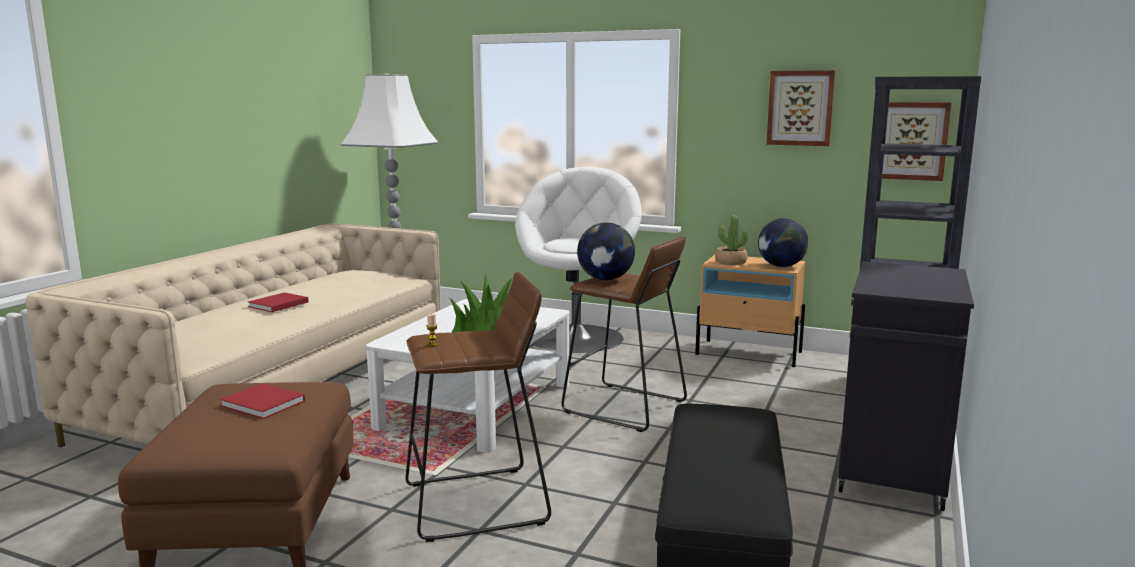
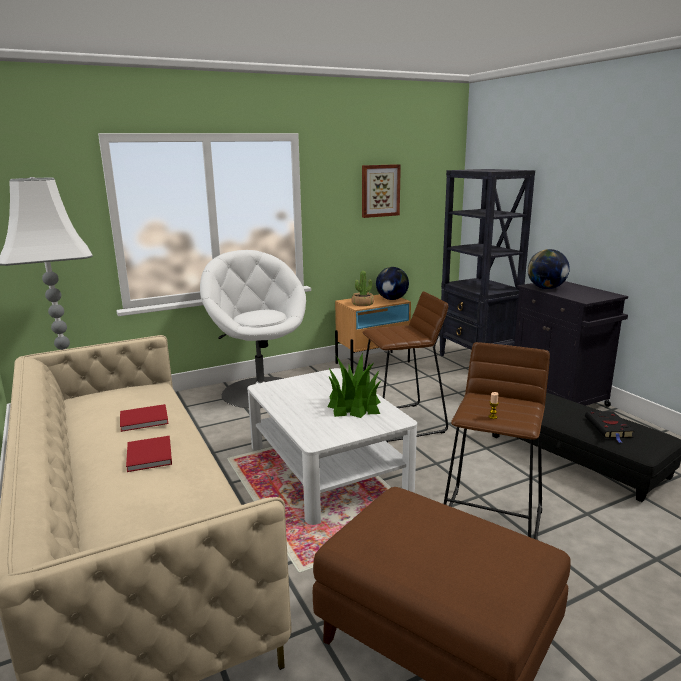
camera: 50 degrees left, 5 degrees up
red book [220,383,305,419] -> red book moved to [120,404,169,432]
globe [577,222,635,280] -> globe moved to [527,249,570,289]
picture [882,102,951,181] -> none
none -> black book [585,411,634,443]

